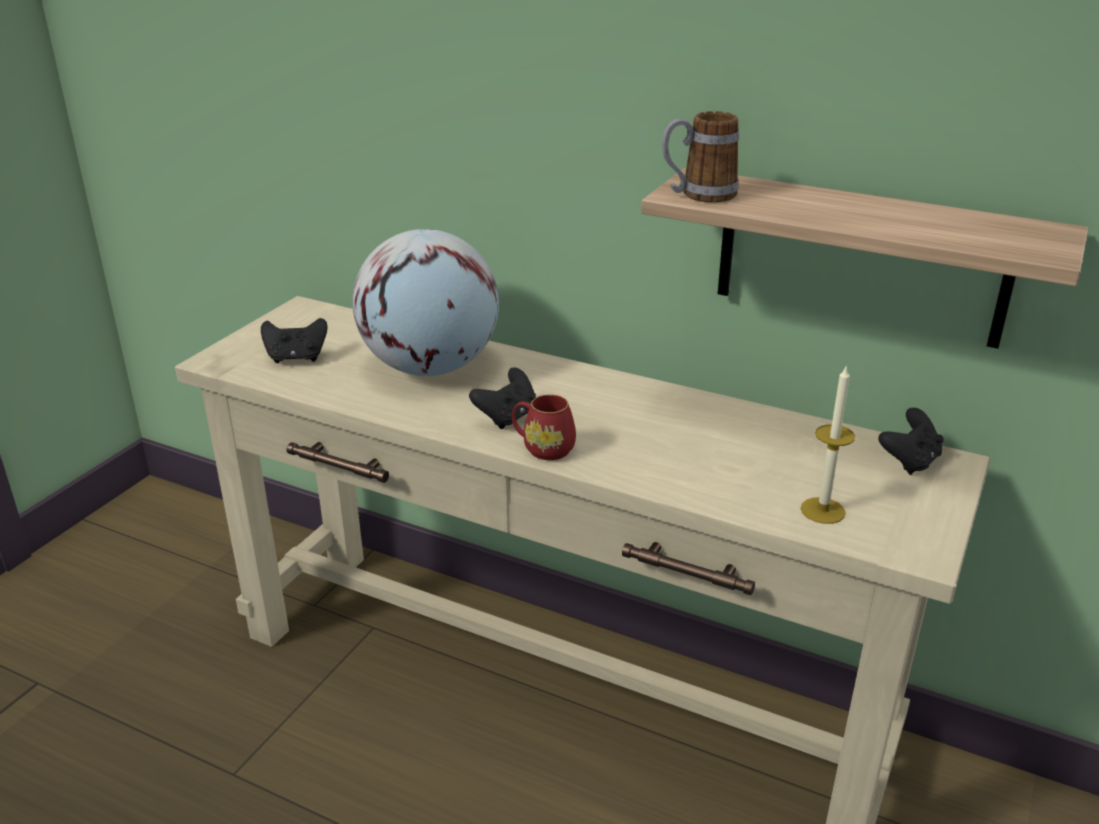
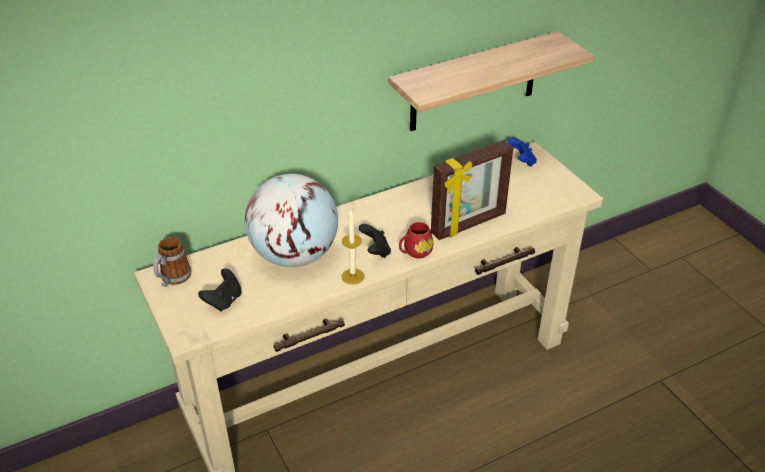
camera: 55 degrees left, 10 degrees up
mug [662,111,739,203] -> mug moved to [153,237,191,287]
candle [801,365,855,524] -> candle moved to [341,210,365,285]
black game controller [878,408,944,475] -> blue game controller [508,137,537,167]
none -> picture frame [431,140,513,240]

